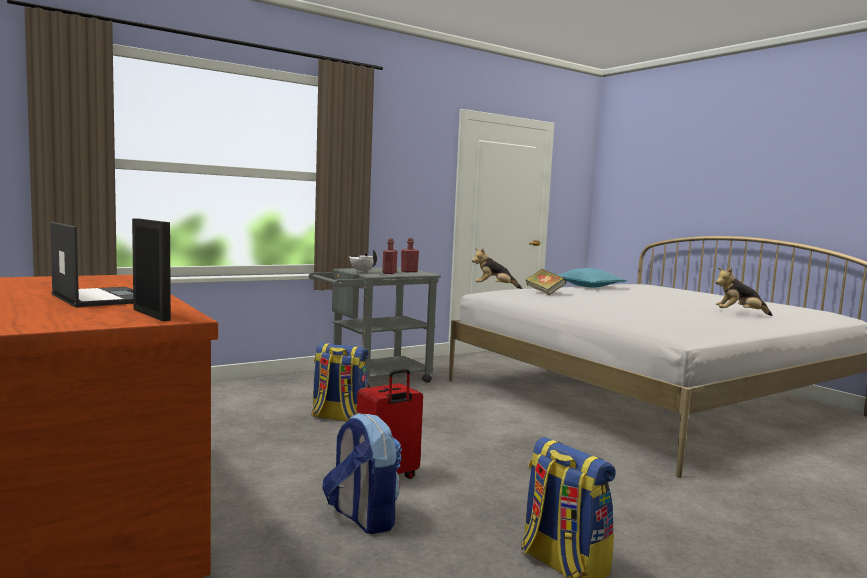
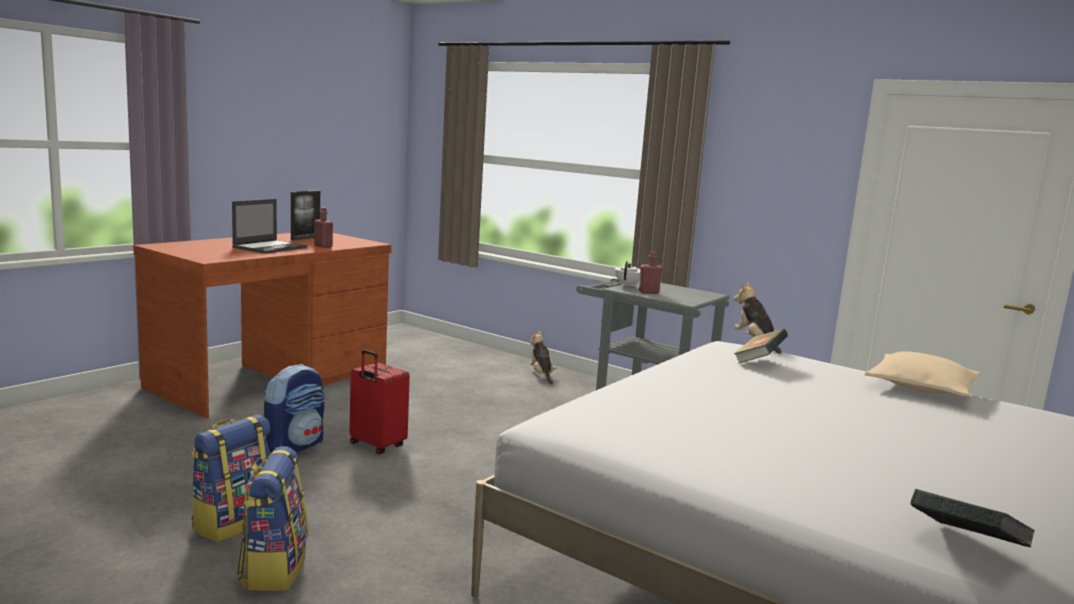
camera: 70 degrees right, 5 degrees up
picture frame [132,218,171,321] -> picture frame moved to [291,190,320,241]
backpack [312,343,368,422] -> backpack moved to [237,446,309,591]
red bottle [401,238,419,272] -> red bottle moved to [314,208,333,248]
turquoise pillow [558,268,627,288] -> beige pillow [865,351,982,397]
plush toy [715,267,772,316] -> plush toy moved to [530,331,556,384]
none -> book [910,489,1035,547]

